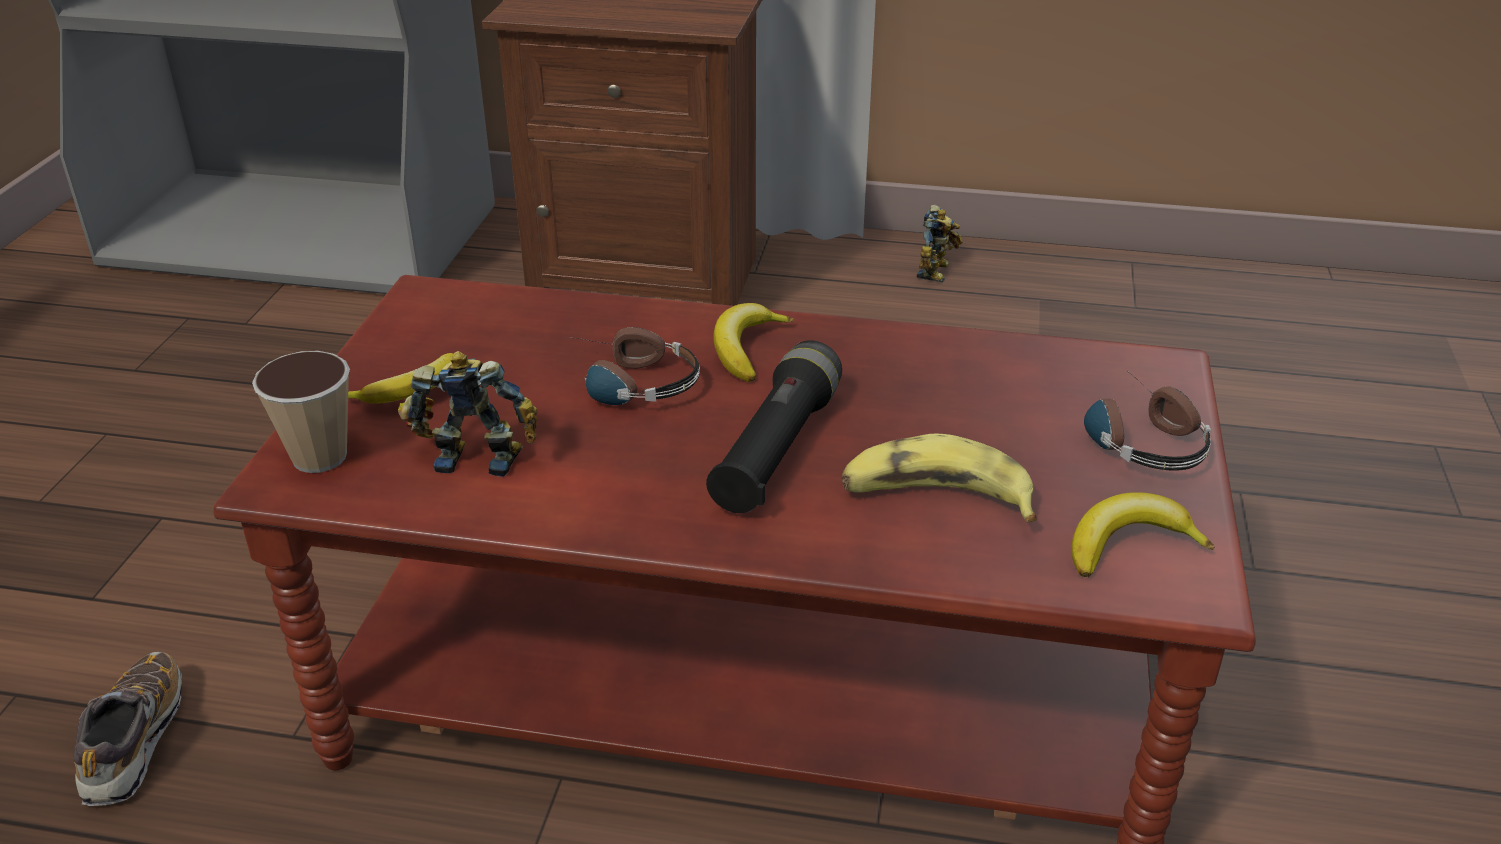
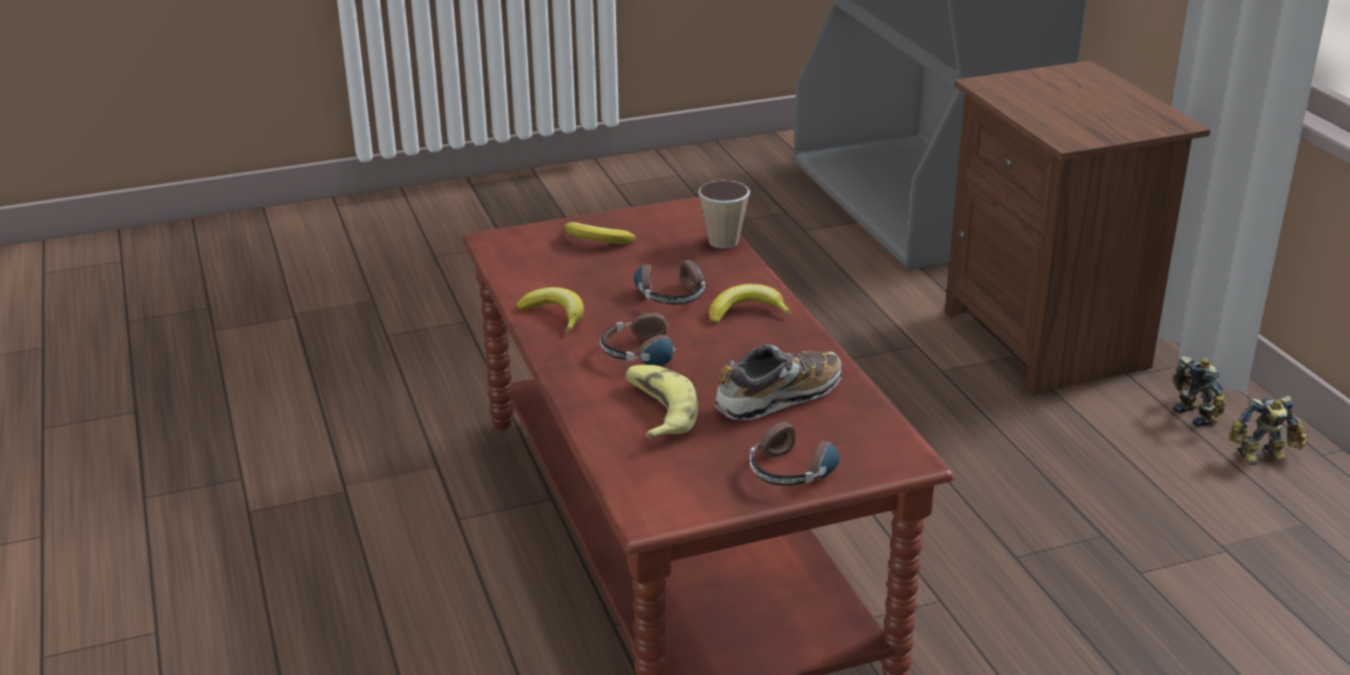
camera: 60 degrees right, 5 degrees down
shoe [73,652,182,806] -> shoe moved to [715,345,841,420]
cup [252,351,350,473] -> cup moved to [698,180,750,248]
toy robot [398,351,538,477] -> toy robot moved to [1172,356,1226,427]
black flashlight [706,340,842,513] -> headphones [600,312,702,366]
banana [1071,492,1214,577] -> banana moved to [516,287,584,333]

